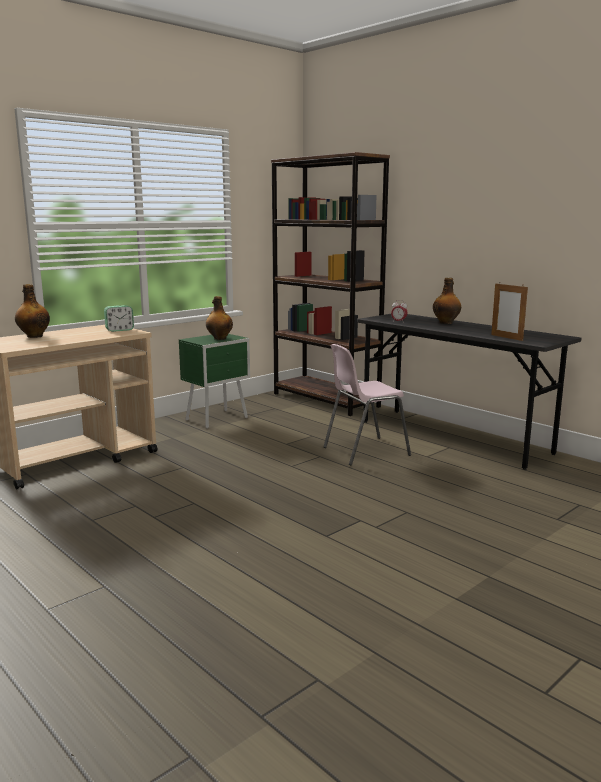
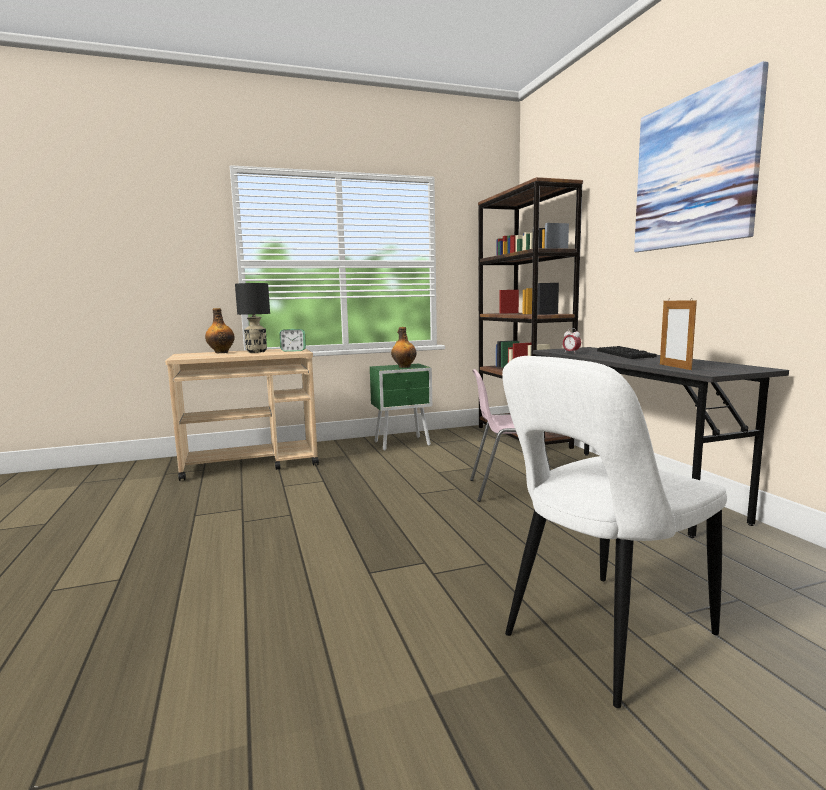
camera: 25 degrees right, 5 degrees down
bottle [433,278,461,324] -> keyboard [597,346,656,359]
none -> black table lamp [235,283,270,353]
none -> white chair [502,356,727,708]
none -> picture [634,61,769,252]

